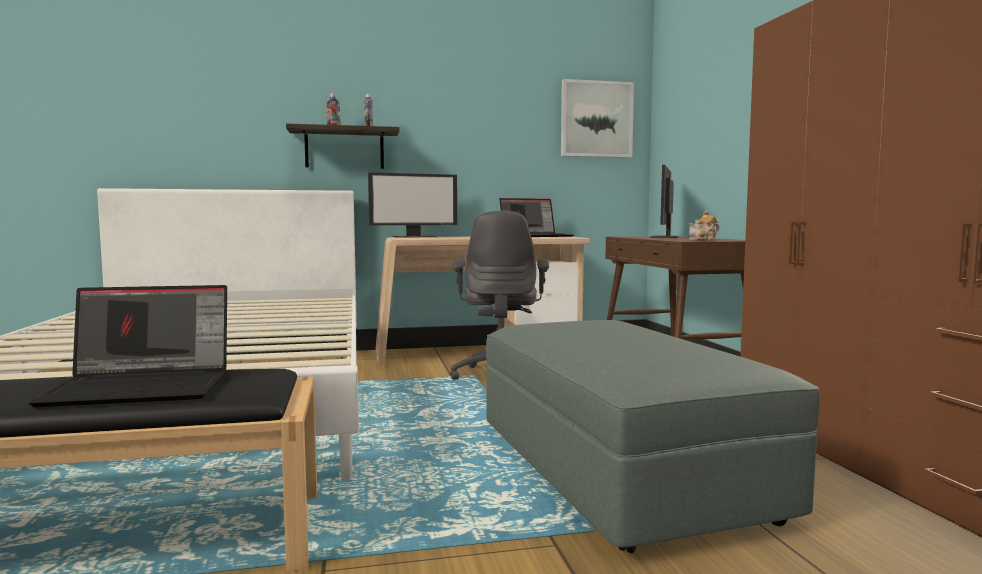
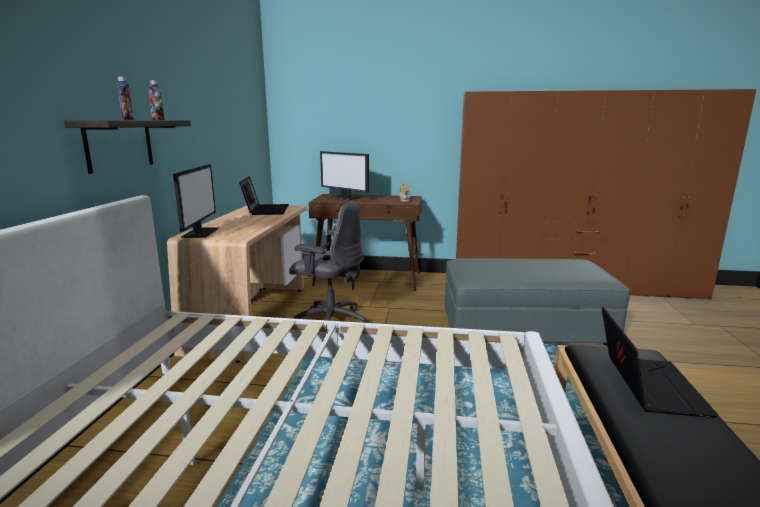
camera: 70 degrees left, 10 degrees up
picture [561,79,634,158] -> none

